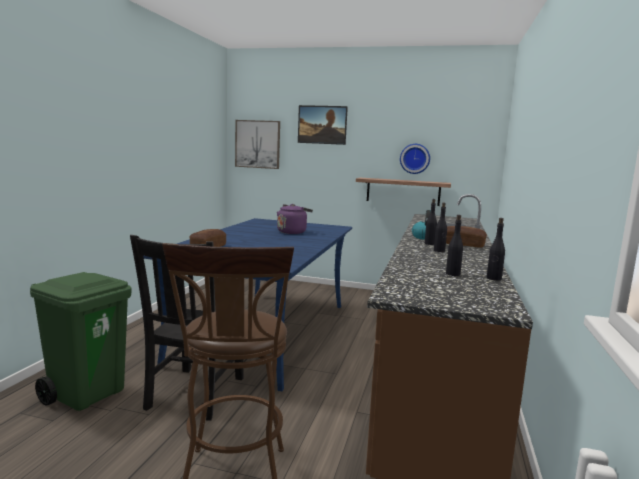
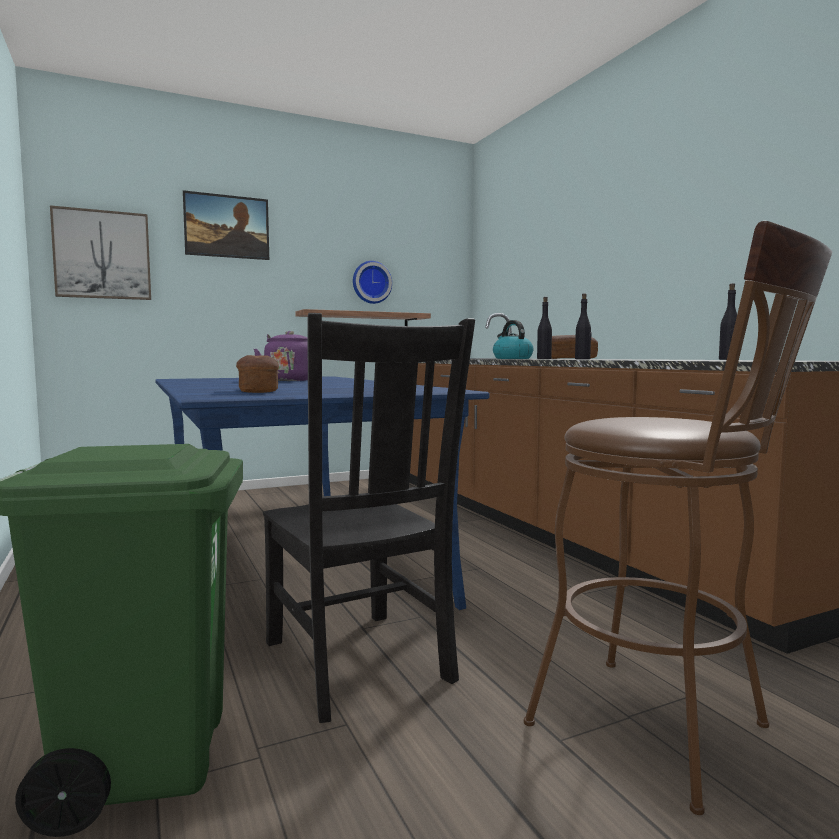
camera: 40 degrees left, 5 degrees down
black bottle [446,215,463,276] -> none

